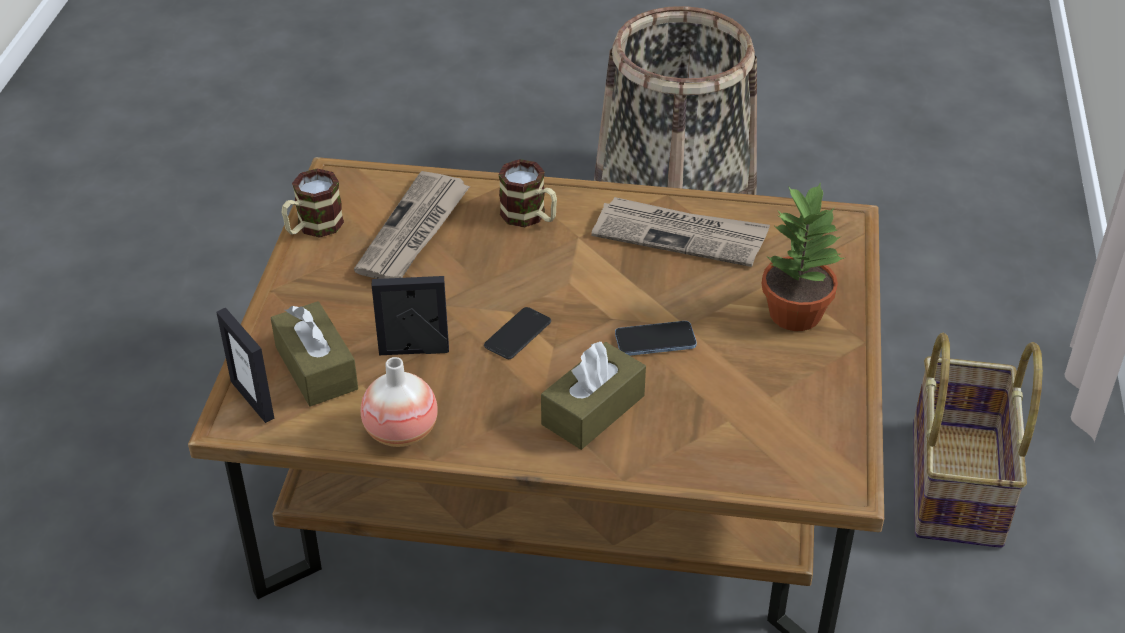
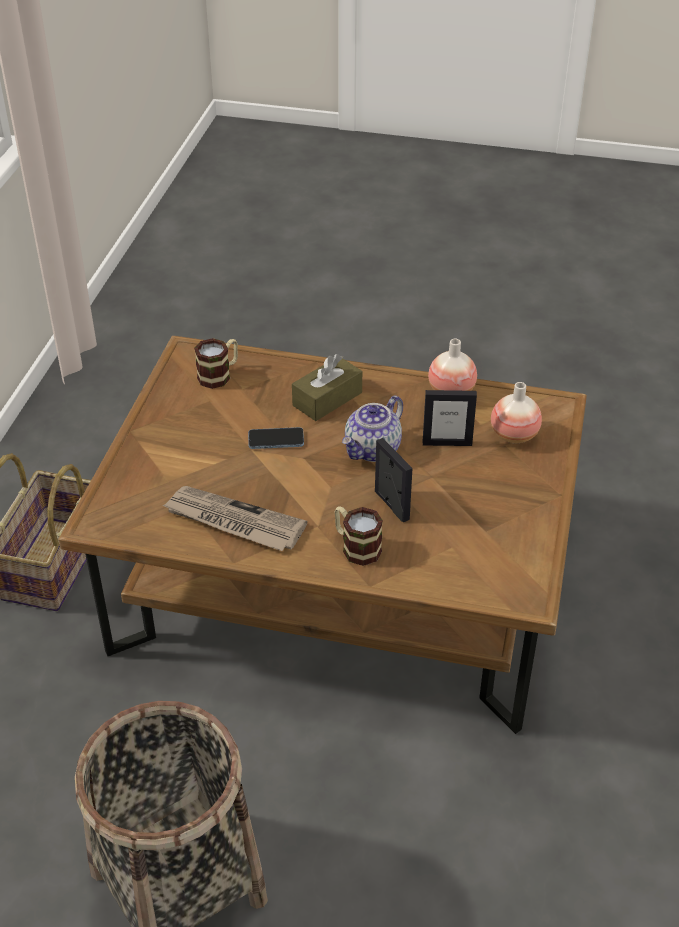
camera: 175 degrees left, 0 degrees up
picture frame [216,308,274,423] -> picture frame moved to [375,438,412,522]
brown tissue box [271,301,358,407] -> vase [491,382,542,443]
mug [281,169,344,238] -> mug moved to [194,338,238,389]
newspaper [354,171,470,279] -> none
phone [484,307,551,359] -> teapot [342,395,403,462]
potted plant [762,182,844,331] -> none

